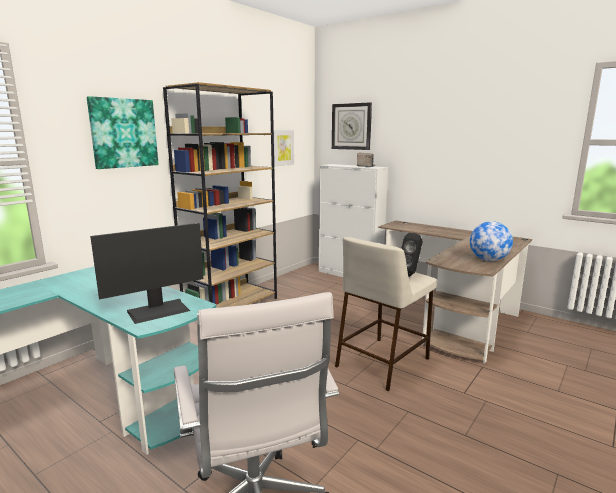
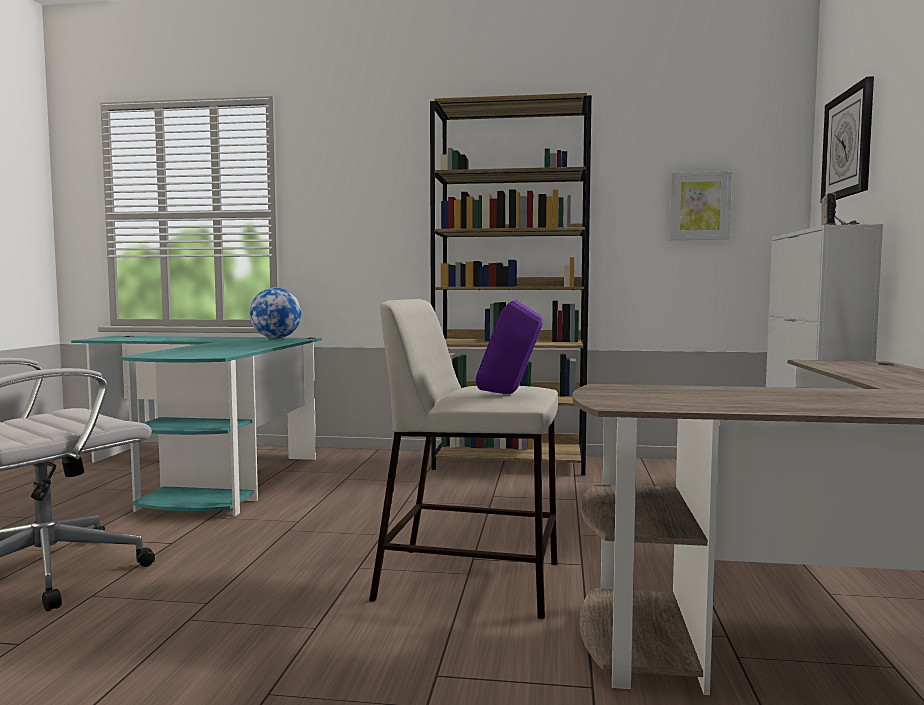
camera: 60 degrees right, 10 degrees down
picture [87,96,159,169] -> none
monitor [90,223,204,324] -> none
black speaker [401,233,423,277] -> purple speaker [475,300,542,394]
globe [470,221,513,261] -> globe moved to [249,288,301,339]

